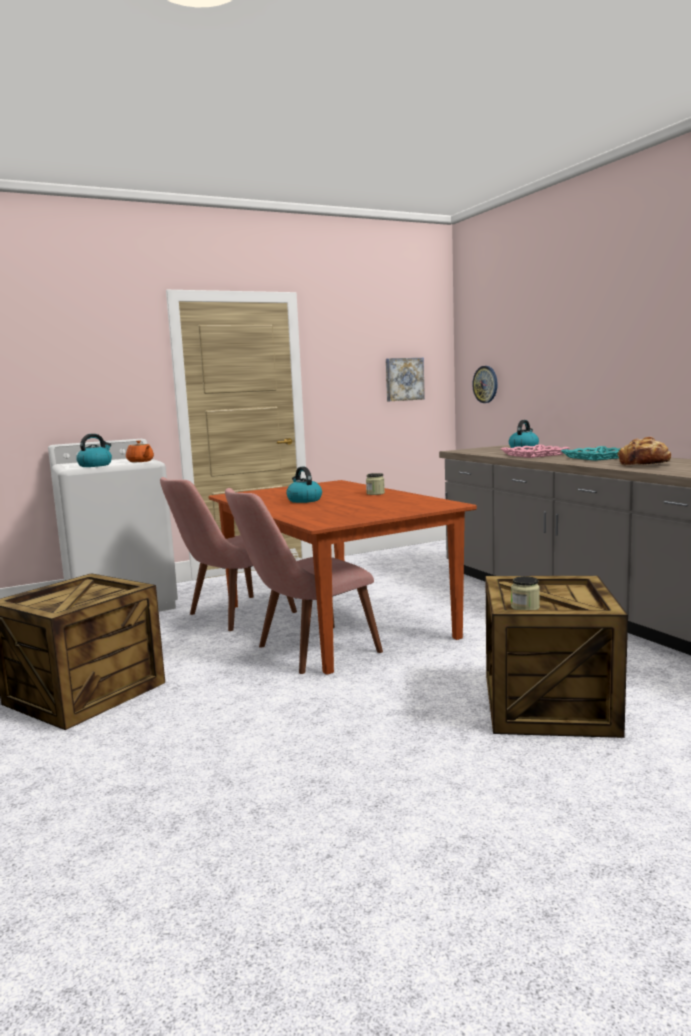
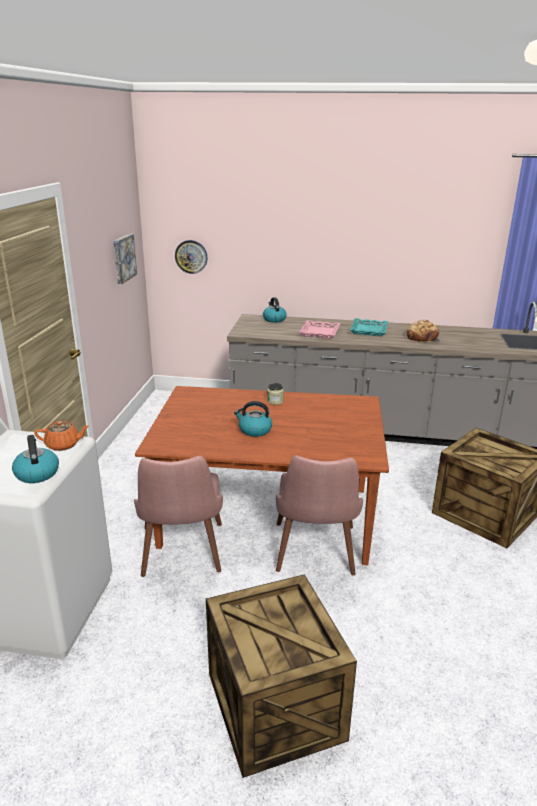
camera: 55 degrees left, 15 degrees up
jar [511,576,540,610] -> none

